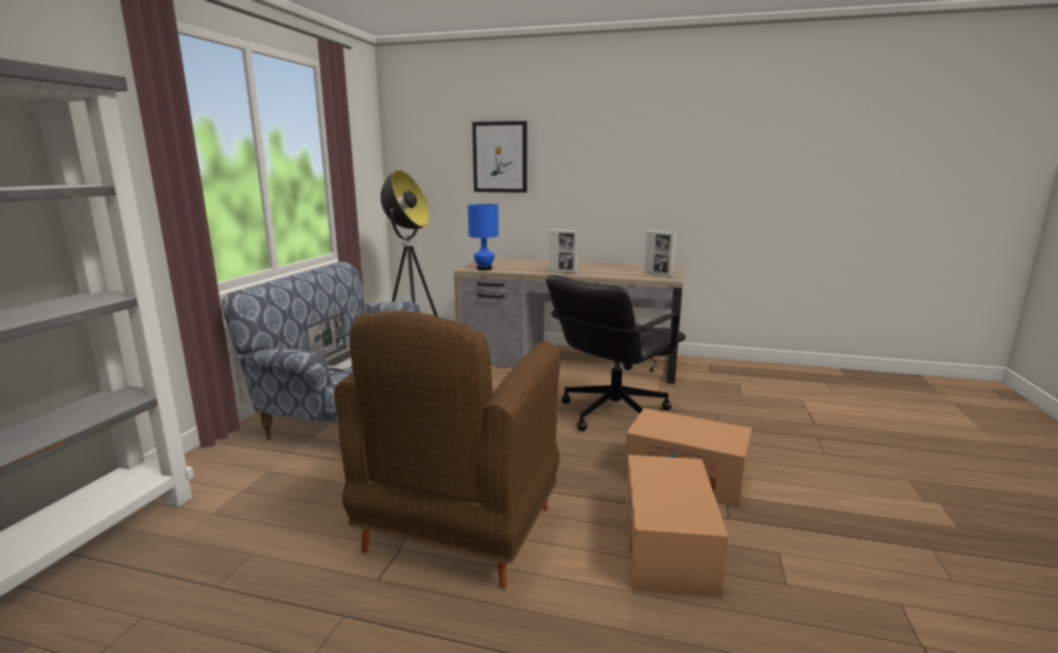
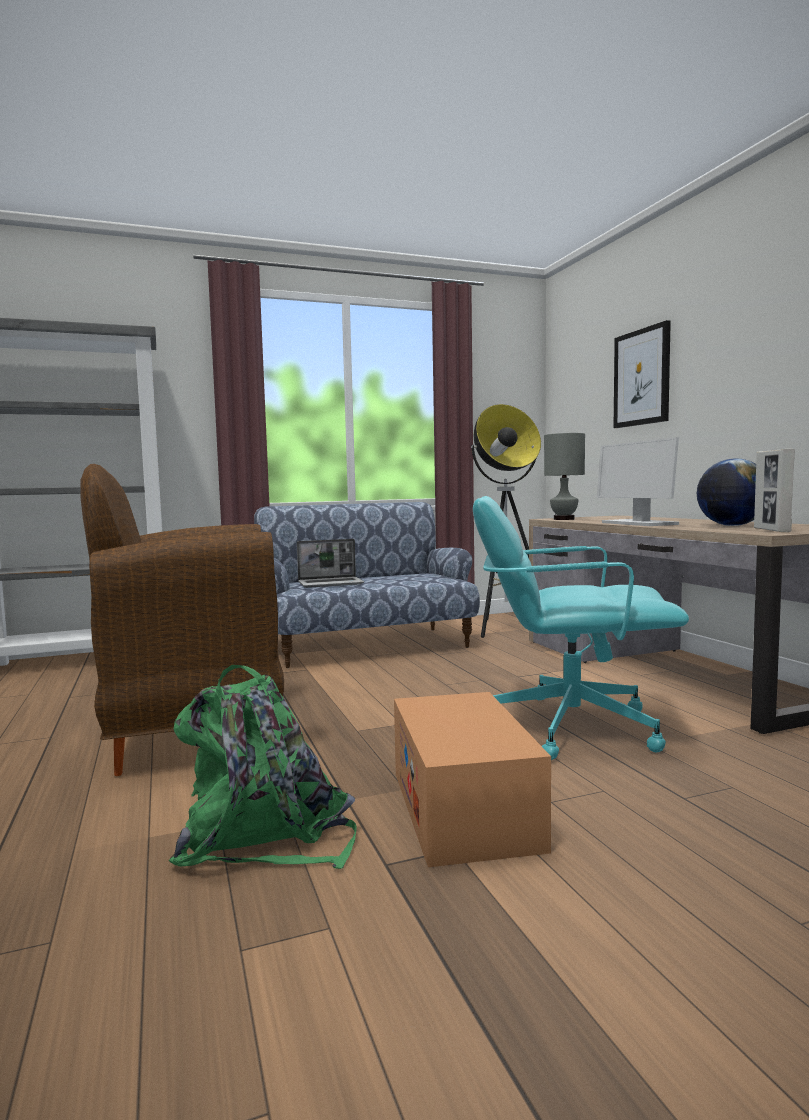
camera: 55 degrees right, 10 degrees down
blue table lamp [468,204,499,271] -> grey table lamp [544,433,585,520]
black office chair [546,275,686,431] -> turquoise office chair [473,496,689,760]
picture frame [549,229,579,274] -> monitor [597,437,679,526]
cardboard box [626,455,728,598] -> green backpack [169,665,357,869]
none -> globe [697,458,756,526]

